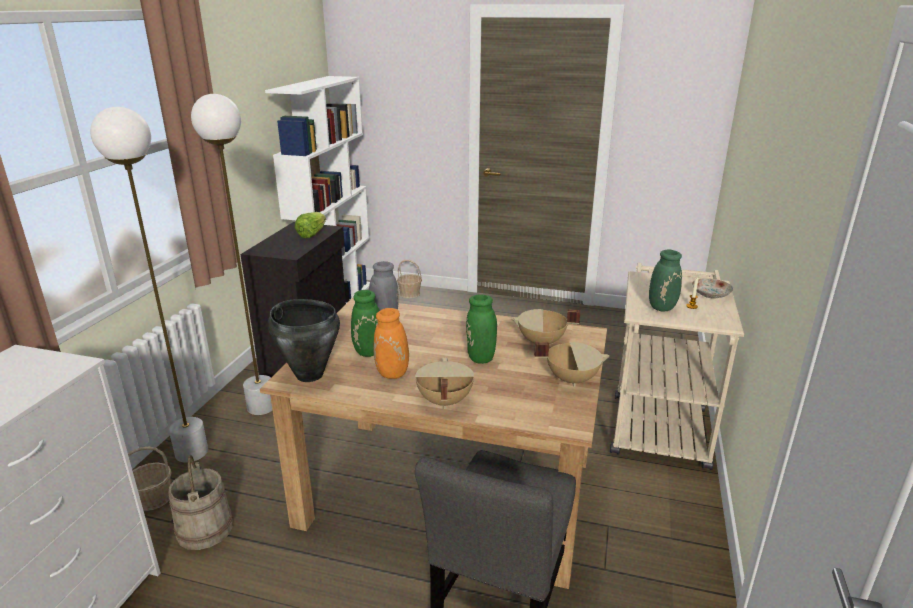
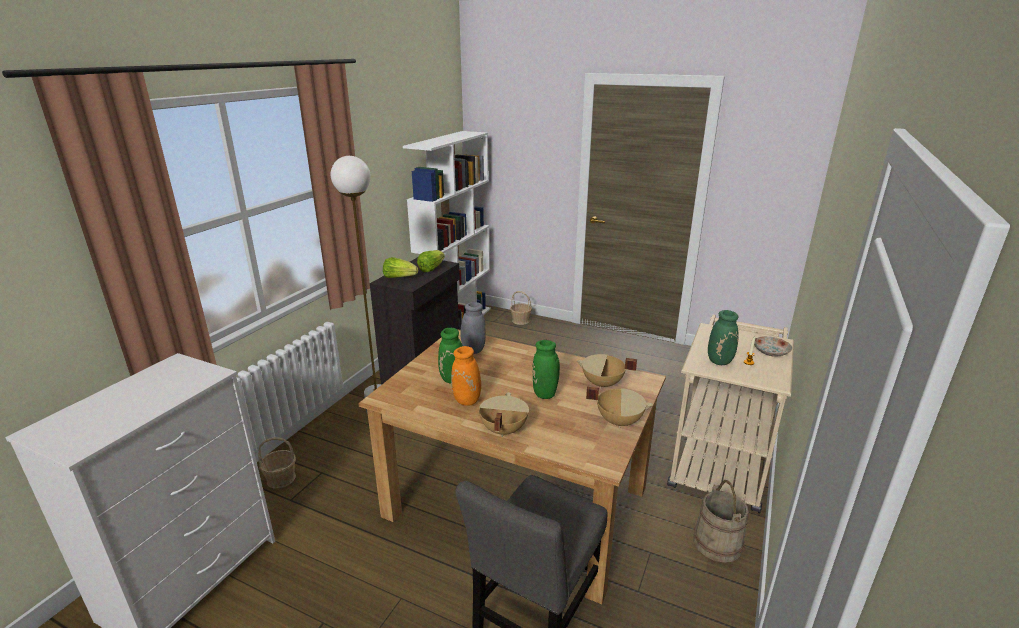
camera: 10 degrees right, 0 degrees up
white floor lamp [90,107,208,463] -> none
beige bucket [168,455,233,550] -> beige bucket moved to [693,480,749,563]
black cooking pot [268,299,340,382] -> none
none -> lettuce [383,257,418,278]

